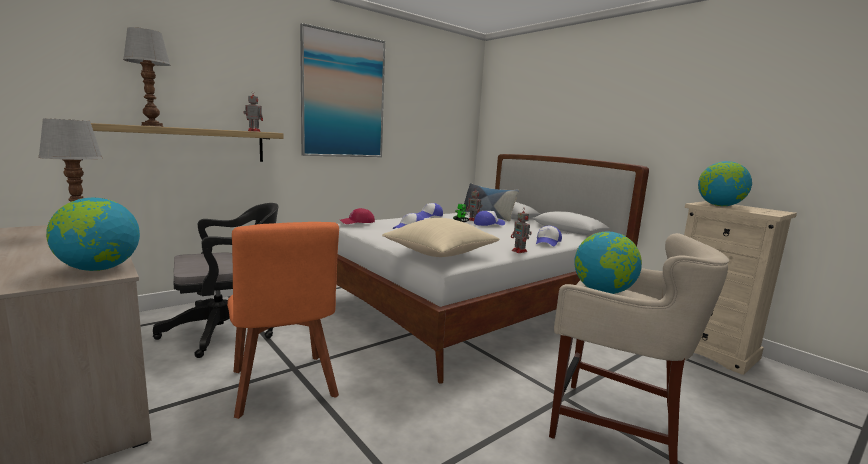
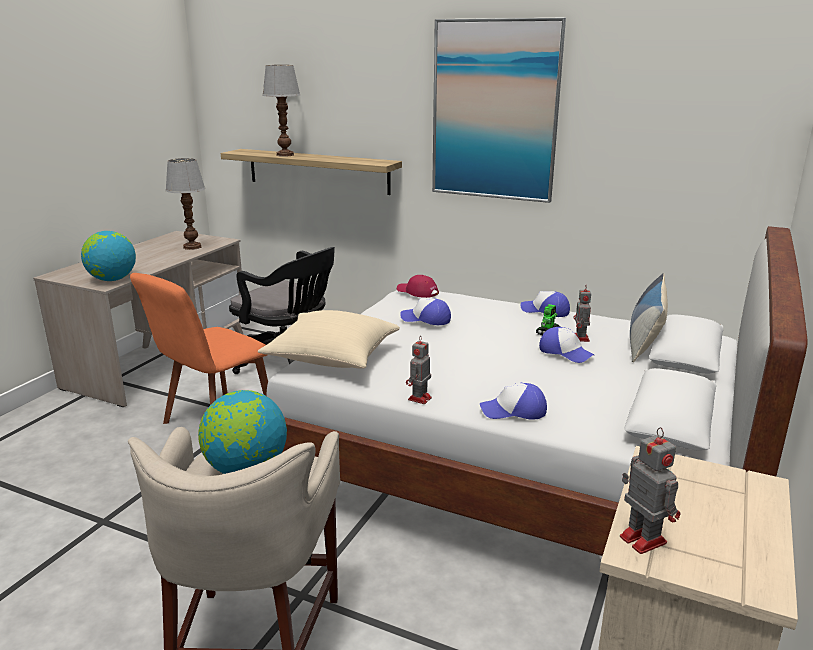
camera: 65 degrees right, 10 degrees up
toy robot [243,91,263,132] -> toy robot moved to [620,427,680,554]
globe [698,161,752,206] -> none

